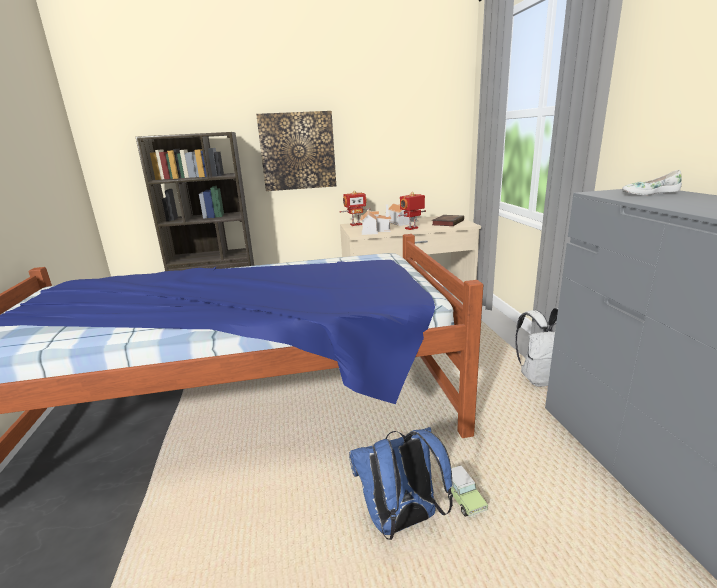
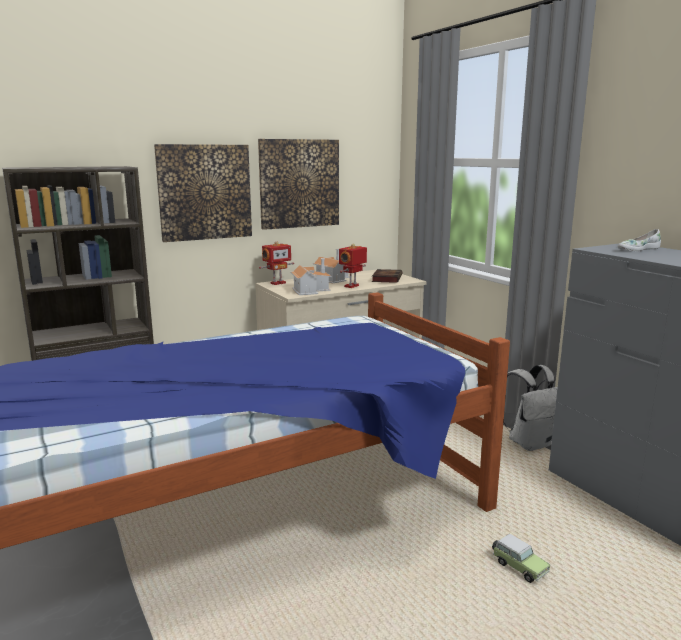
camera: 20 degrees left, 5 degrees down
blue backpack [349,427,453,540] -> none
none -> picture [258,139,339,230]

